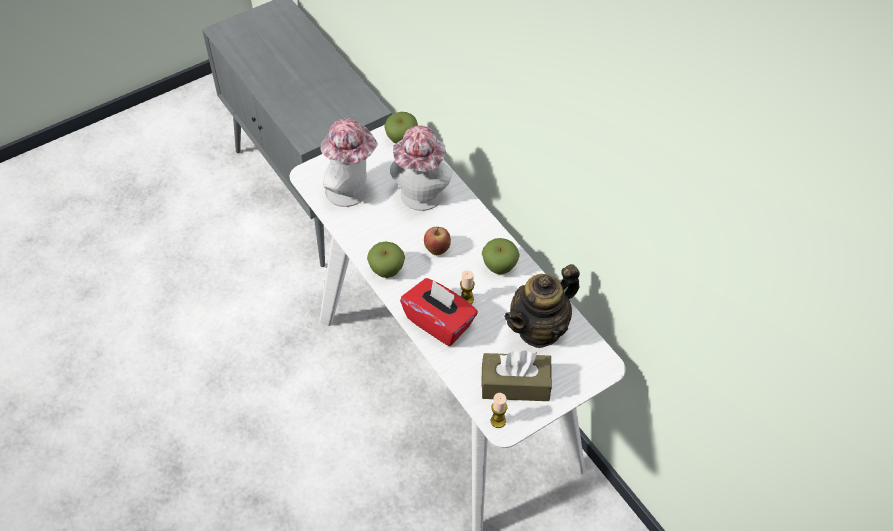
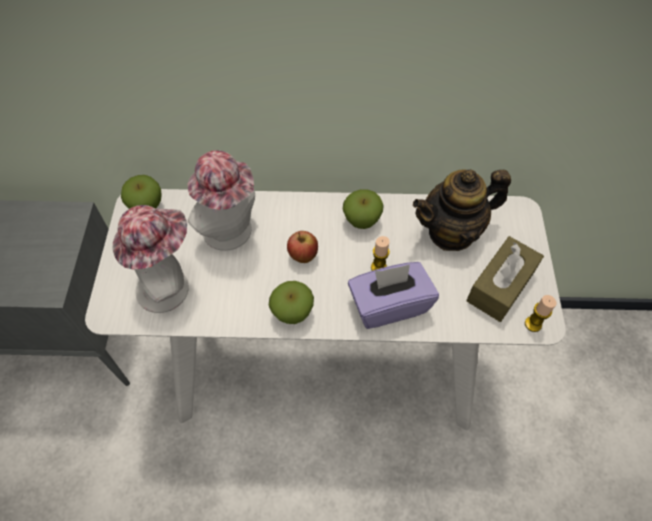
camera: 55 degrees left, 5 degrees up
red tissue box [400,278,478,346] -> purple tissue box [348,262,439,329]
teapot [504,264,580,348] -> teapot turned 75 degrees clockwise [413,169,511,251]

